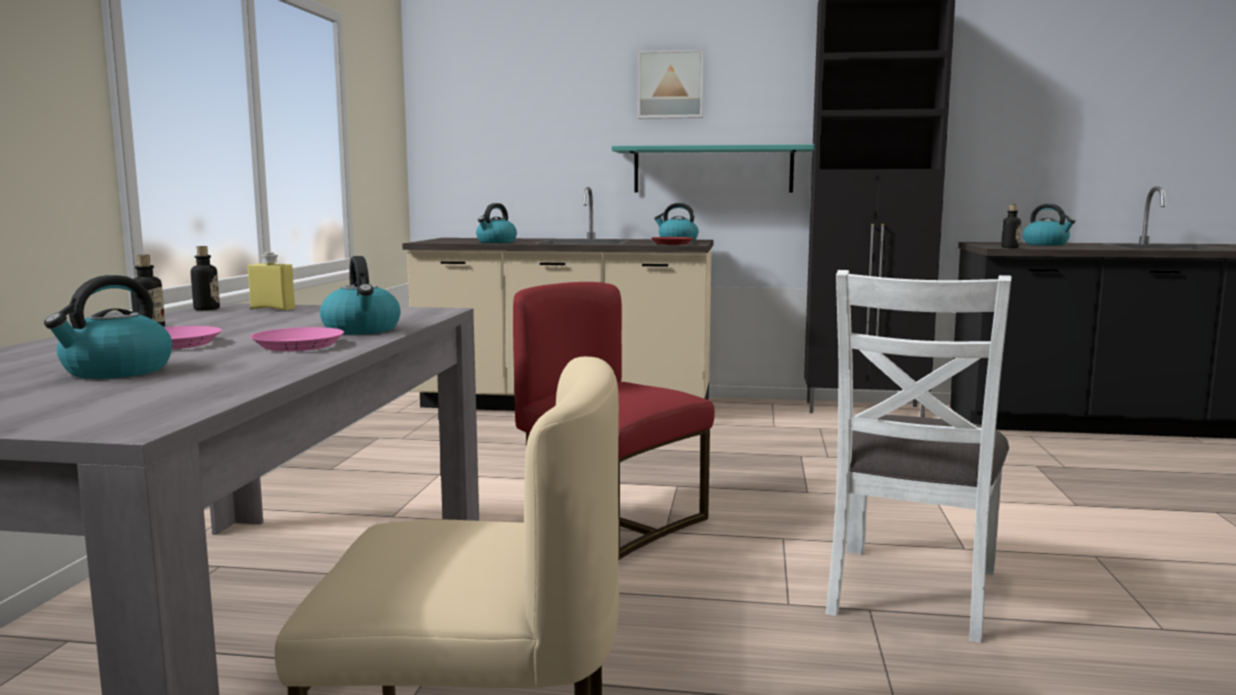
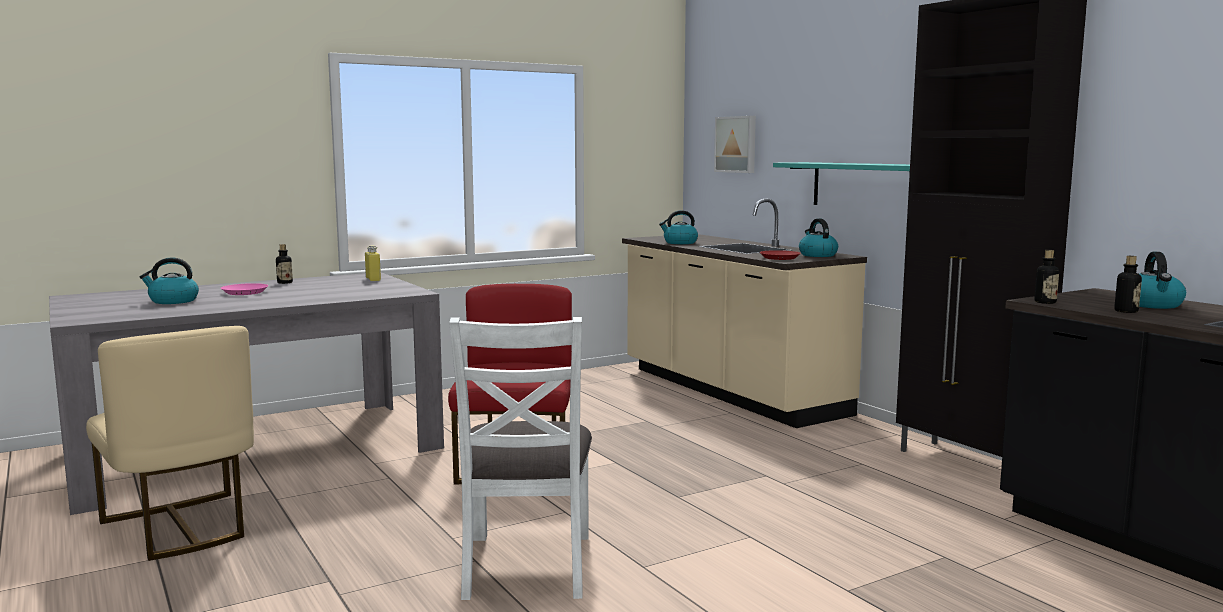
camera: 50 degrees right, 0 degrees up
bottle [191,246,220,310] -> bottle moved to [1114,256,1142,313]
pink plate [250,327,344,351] -> none
kettle [320,256,401,335] -> none
picture [638,49,704,119] -> picture moved to [714,116,756,173]
white chair [826,270,1012,643] -> white chair turned 75 degrees counterclockwise [449,317,592,600]

